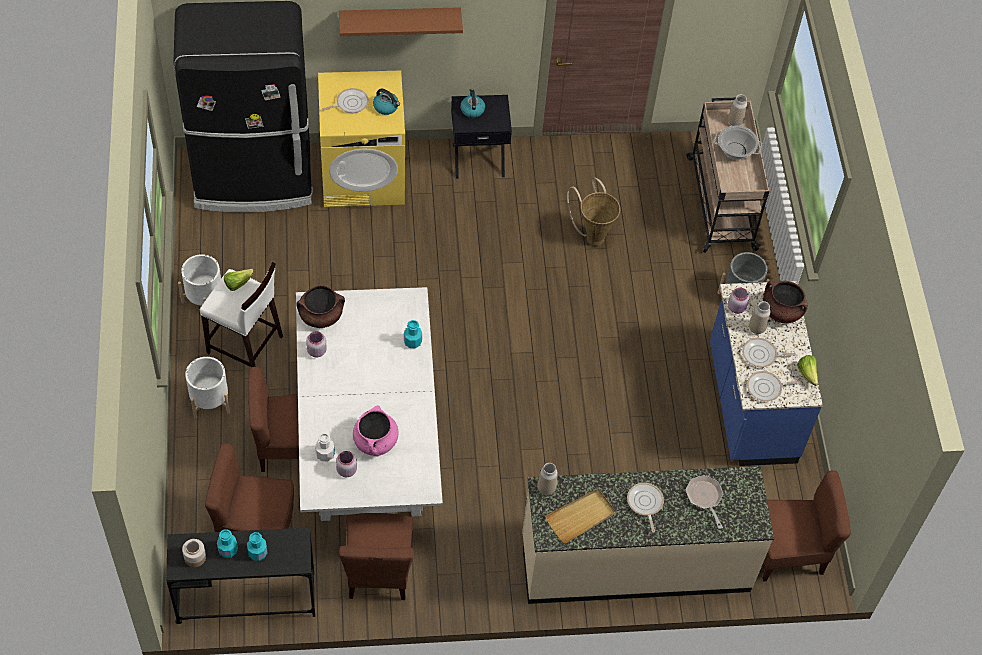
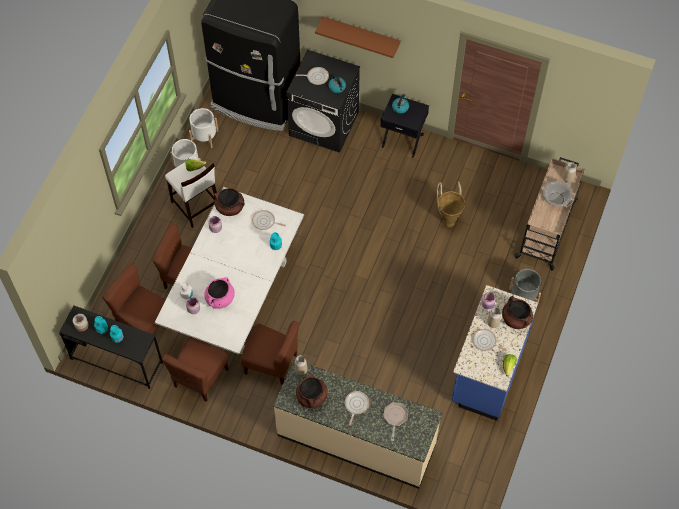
camera: 30 degrees right, 5 degrees up
white planter [185,357,230,419] -> white planter moved to [189,108,218,148]
yellow washing machine [318,70,405,207] -> black washing machine [286,50,360,153]
beige tray [545,489,616,544] -> brown cooking pot [296,373,328,408]
frying pan [747,371,800,401] -> frying pan moved to [252,210,286,230]
brown chair [762,470,851,581] -> brown chair moved to [241,321,299,385]

